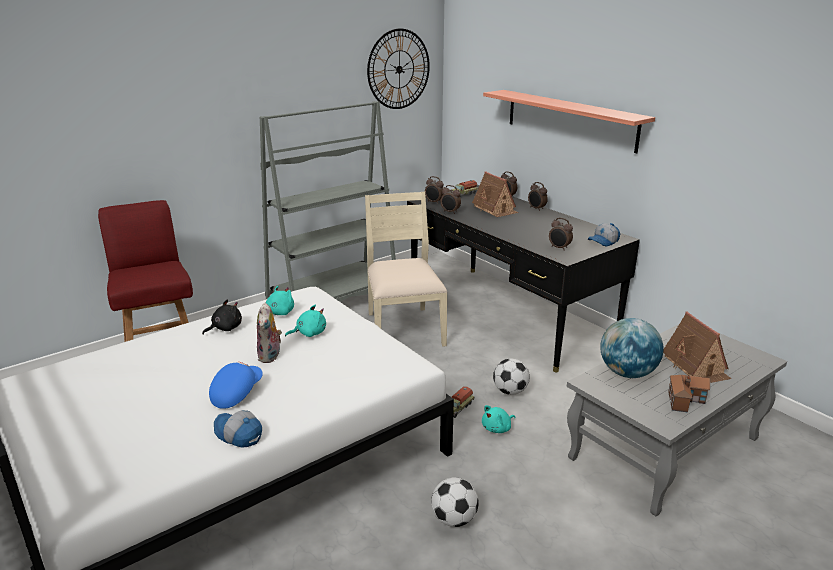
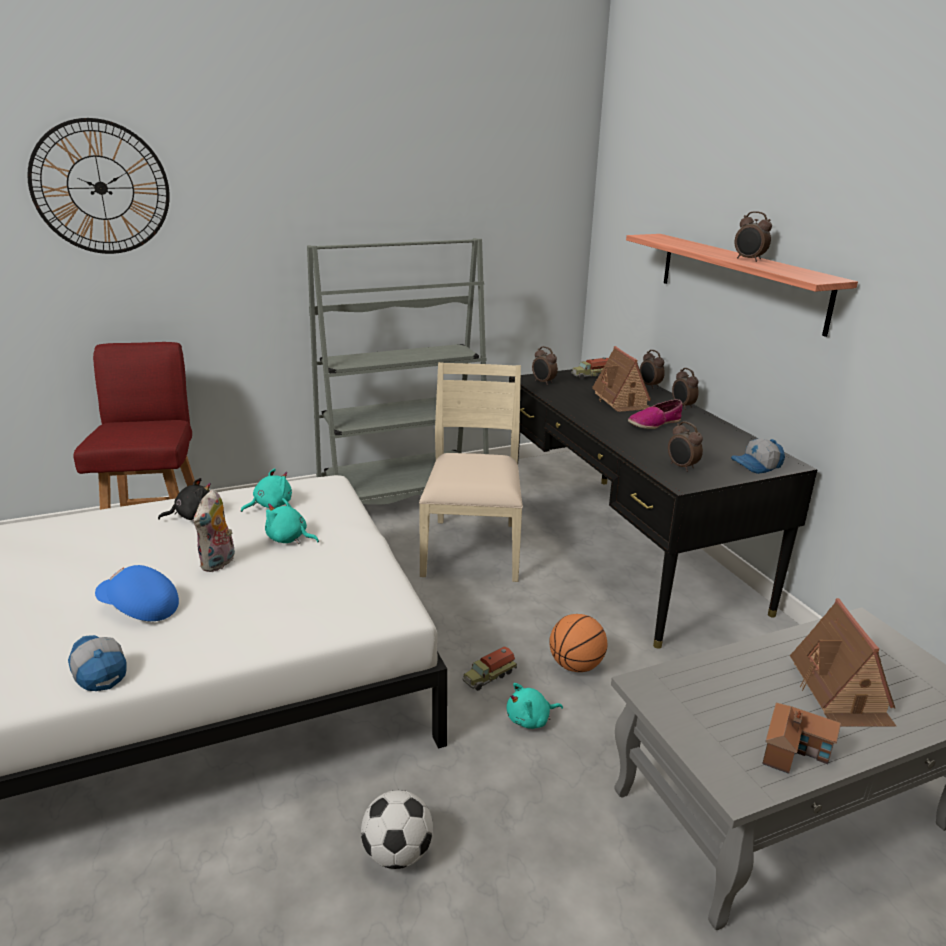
camera: 15 degrees right, 0 degrees up
blue cap [209,362,263,409] -> blue cap turned 120 degrees counterclockwise [95,565,179,621]
turquoise plush toy [285,305,326,337] -> turquoise plush toy turned 150 degrees counterclockwise [265,498,319,544]
wall clock [367,29,430,109] -> wall clock moved to [27,118,170,254]
alarm clock [441,185,461,214] -> alarm clock moved to [734,211,772,262]
football [493,359,530,395] -> basketball [549,614,607,672]
globe [600,318,664,378] -> none
none -> shoe [628,399,682,429]

